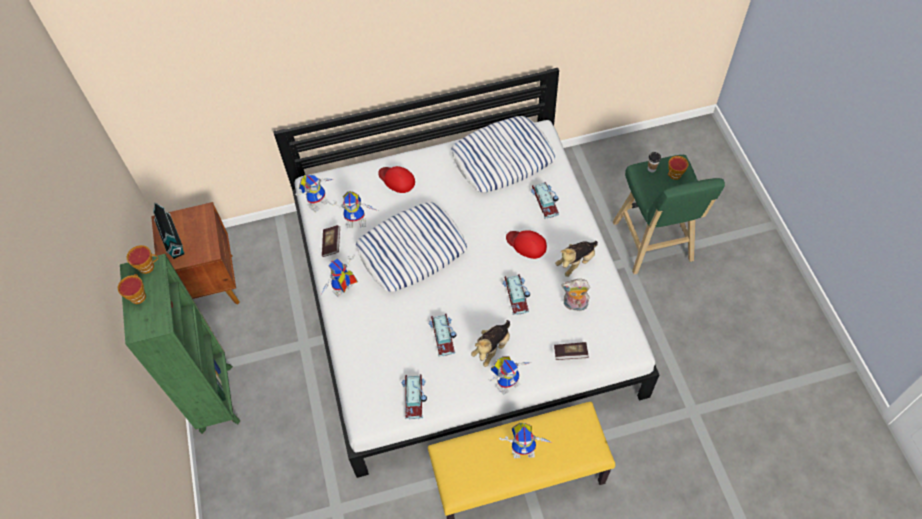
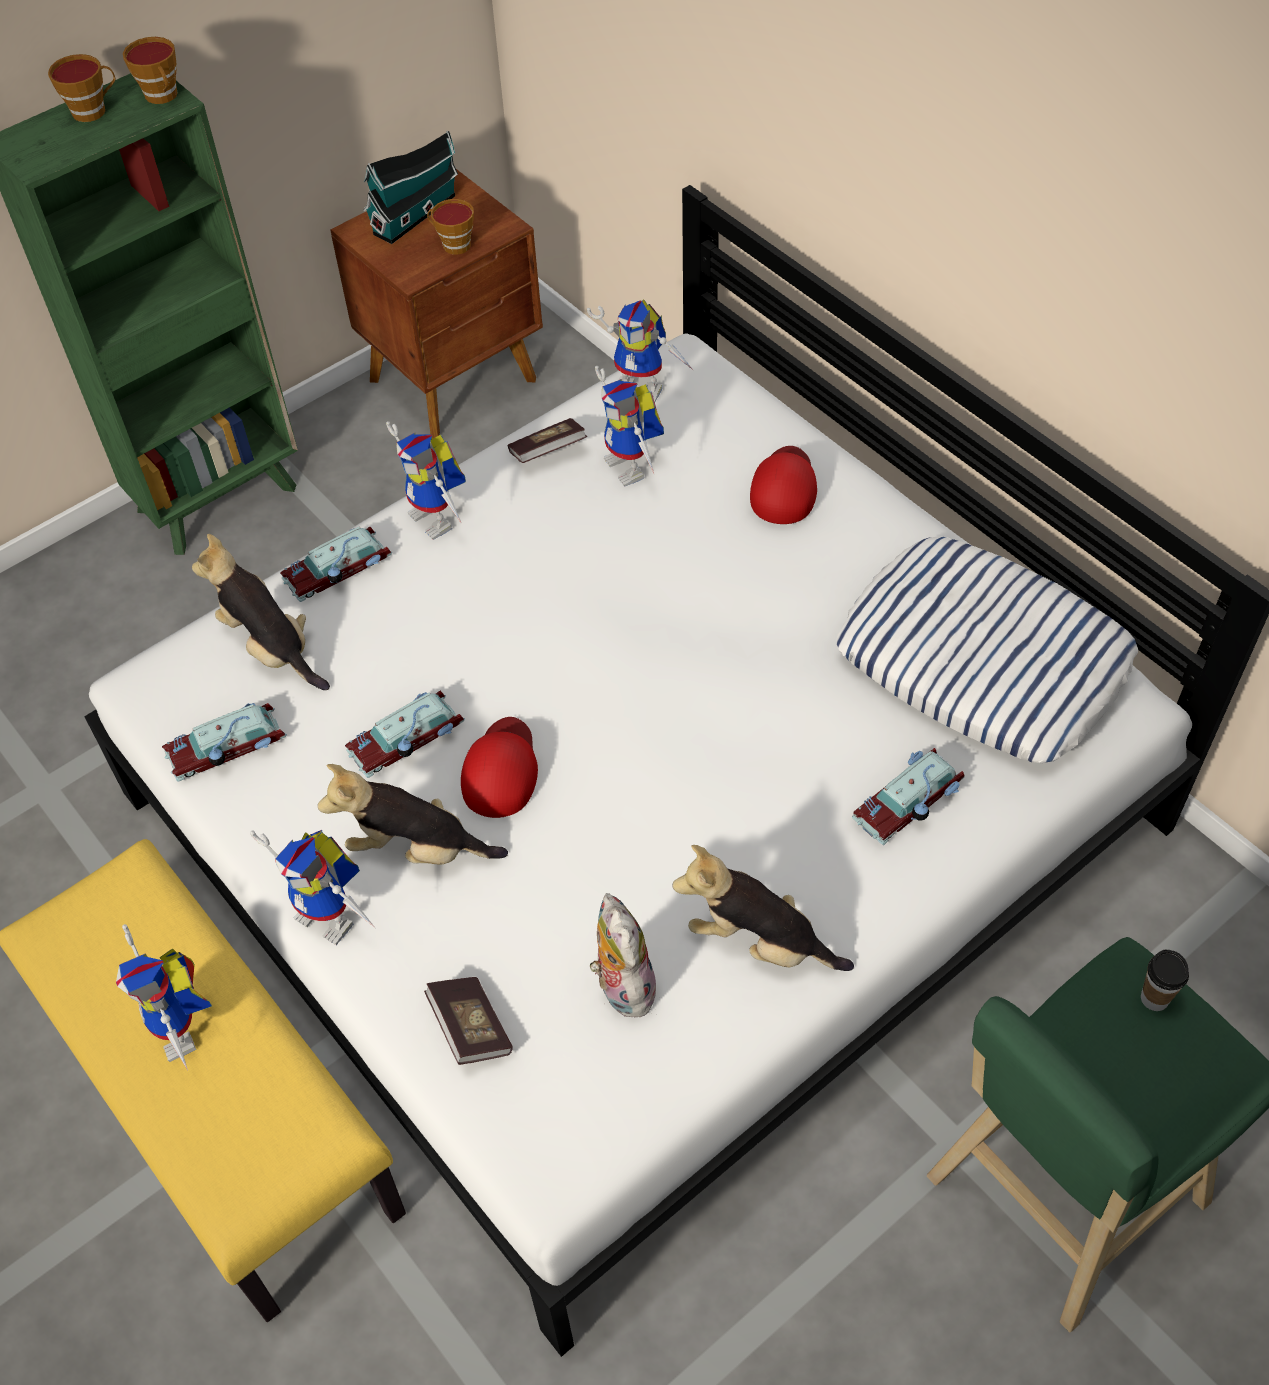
camera: 65 degrees right, 5 degrees down
toy robot [321,254,358,297] -> toy robot turned 150 degrees counterclockwise [386,421,466,540]
pillow [356,202,467,292] -> none
toy car [502,274,530,315] -> toy car moved to [280,527,392,602]
red cap [506,230,547,259] -> red cap moved to [461,717,538,818]
cup [668,156,688,180] -> cup moved to [427,199,474,255]
none -> plush toy [192,534,330,690]

